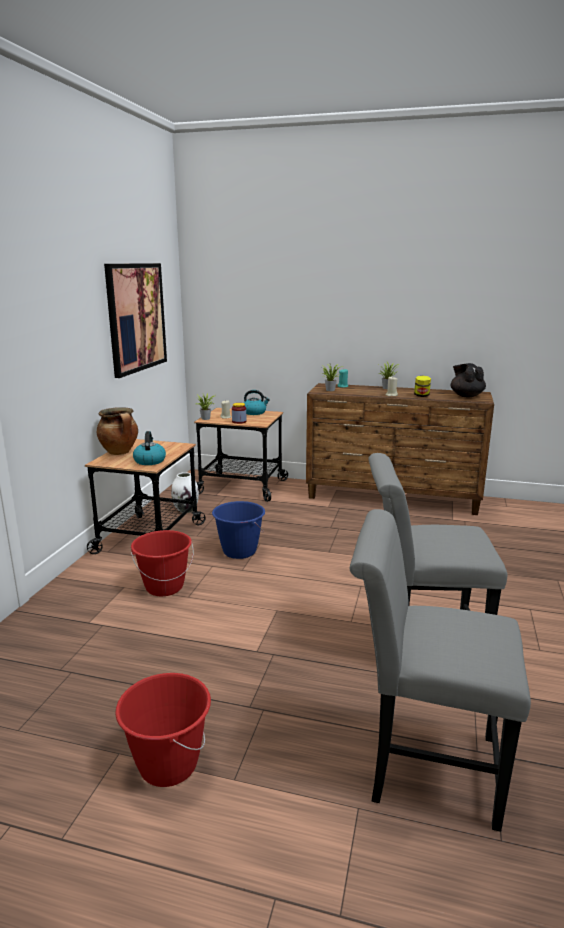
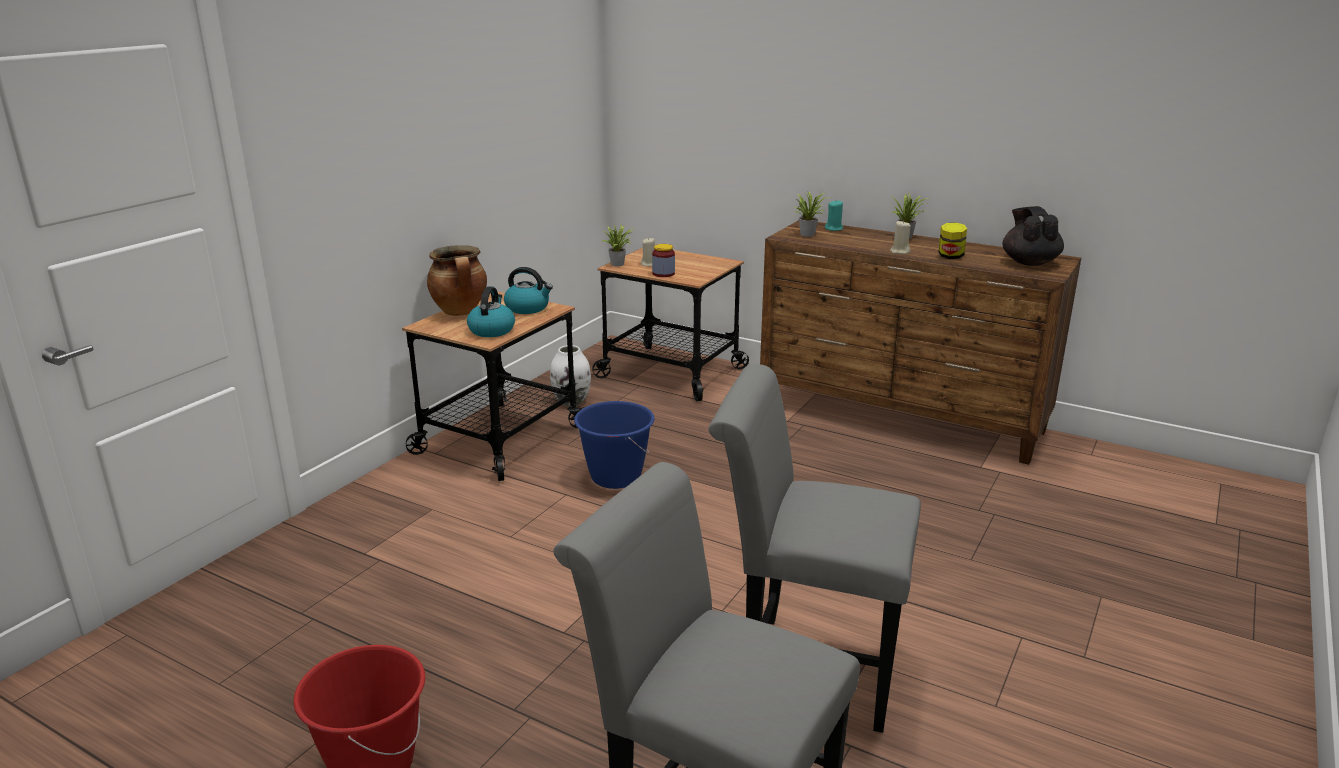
camera: 15 degrees right, 5 degrees up
picture [104,263,167,378] -> none
red bucket [131,530,194,596] -> none
kettle [244,390,270,415] -> kettle moved to [504,267,553,314]

